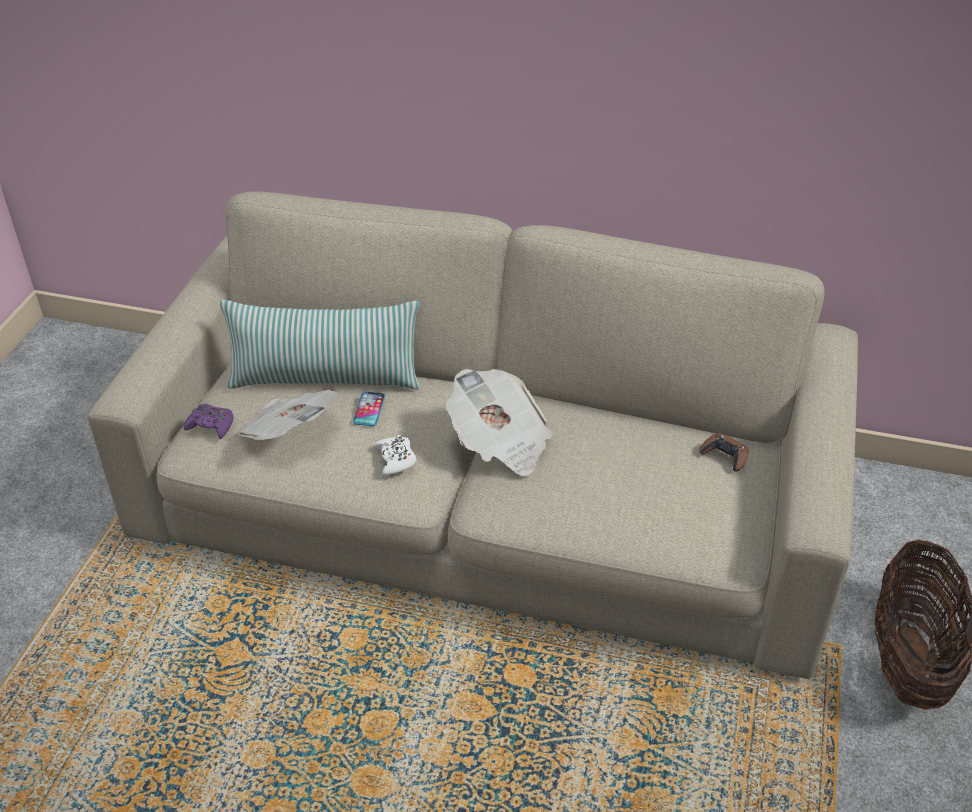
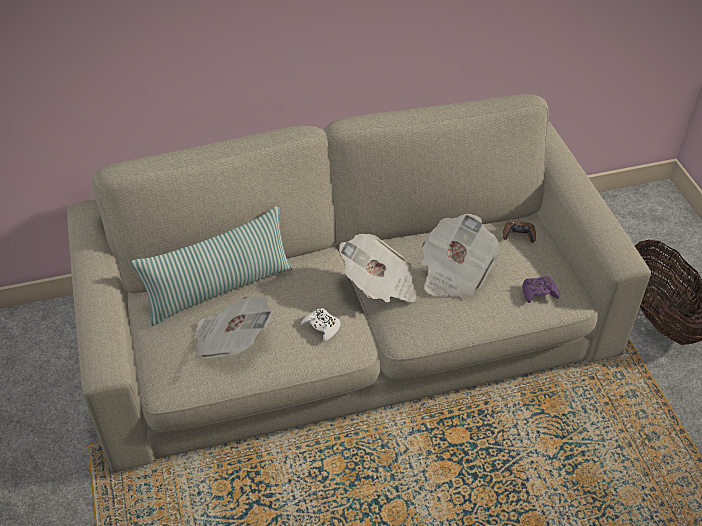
camera: 30 degrees left, 5 degrees up
purple game controller [183,403,233,439] -> purple game controller moved to [522,276,560,303]
phone [353,391,385,426] -> none
none -> newspaper [421,214,500,297]

